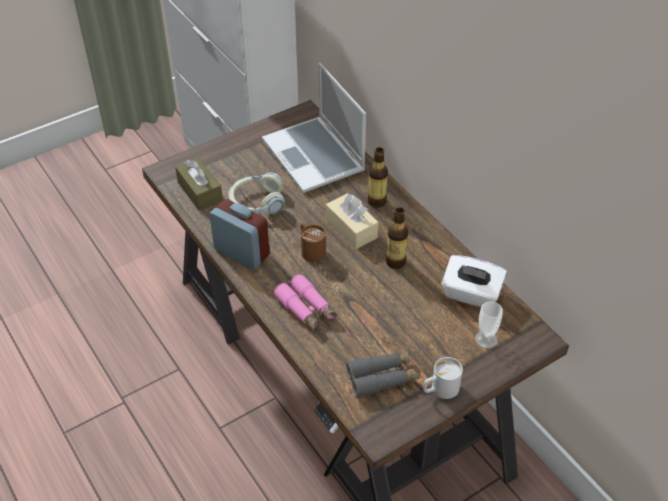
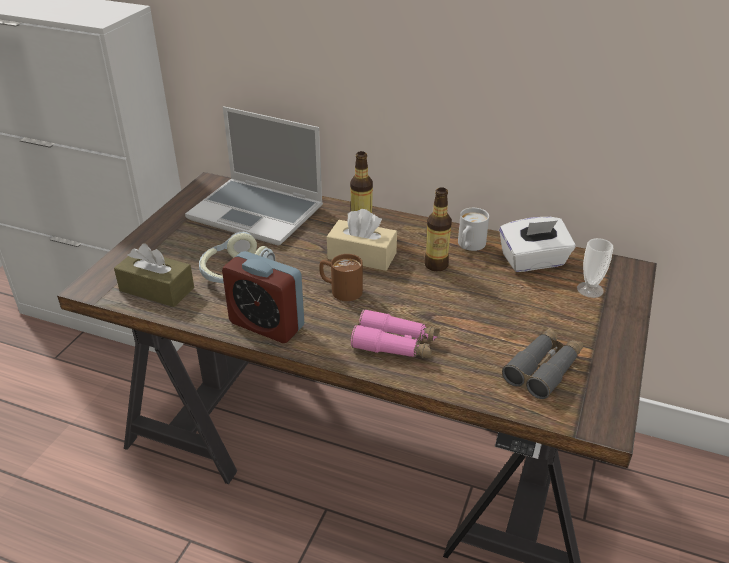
camera: 35 degrees left, 10 degrees down
alarm clock [209,199,270,269] -> alarm clock turned 150 degrees counterclockwise [222,251,304,343]
white mug [423,357,463,399] -> white mug moved to [458,208,489,251]

